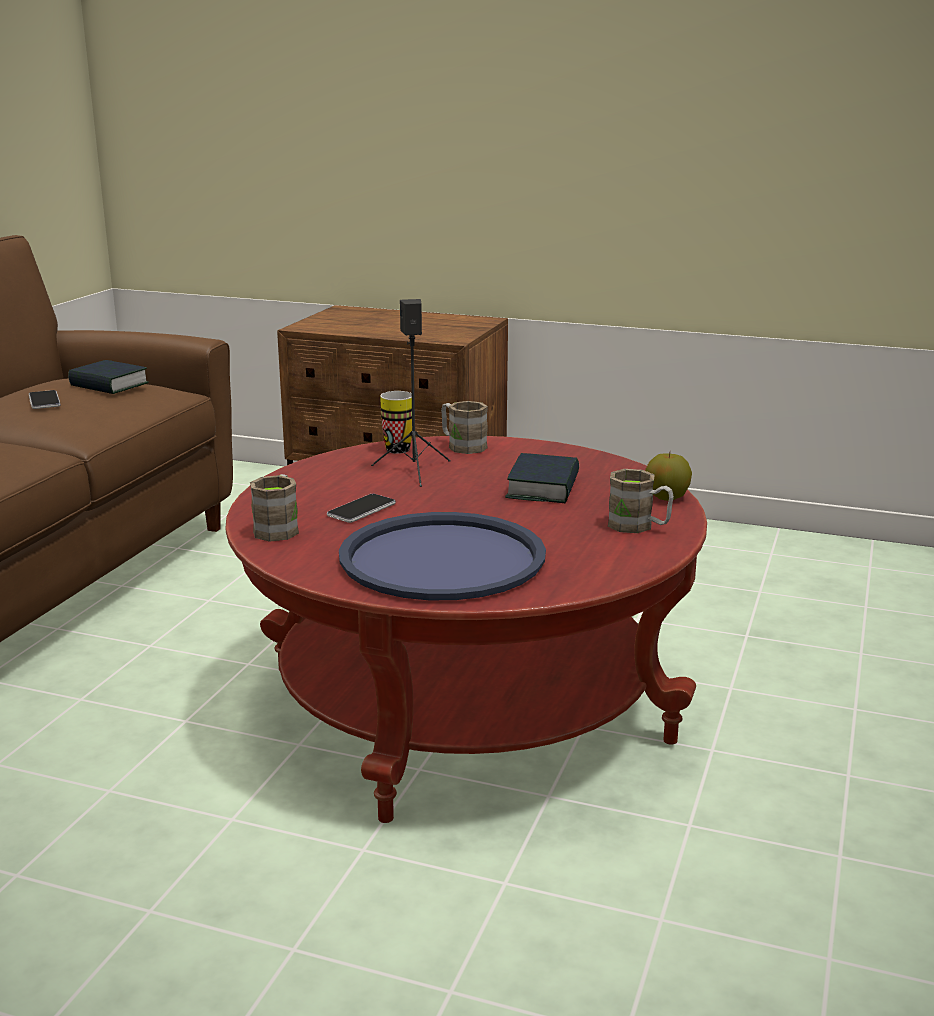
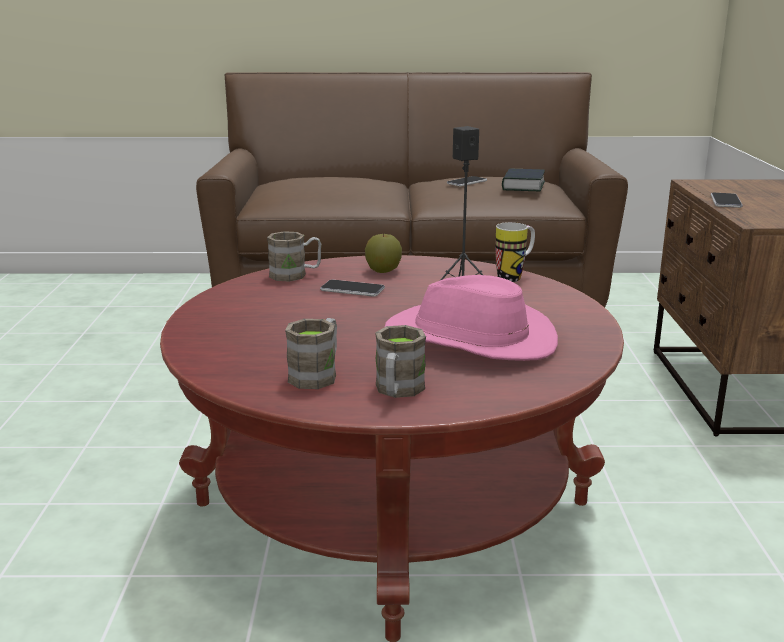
camera: 70 degrees right, 0 degrees up
blue tray [339,512,546,600] -> none
brown mug [441,401,488,454] -> brown mug moved to [285,318,337,389]
book [505,453,579,503] -> pink hat [385,275,558,361]
apple [645,453,692,501] -> apple moved to [365,232,402,273]
none -> phone [711,193,743,208]

